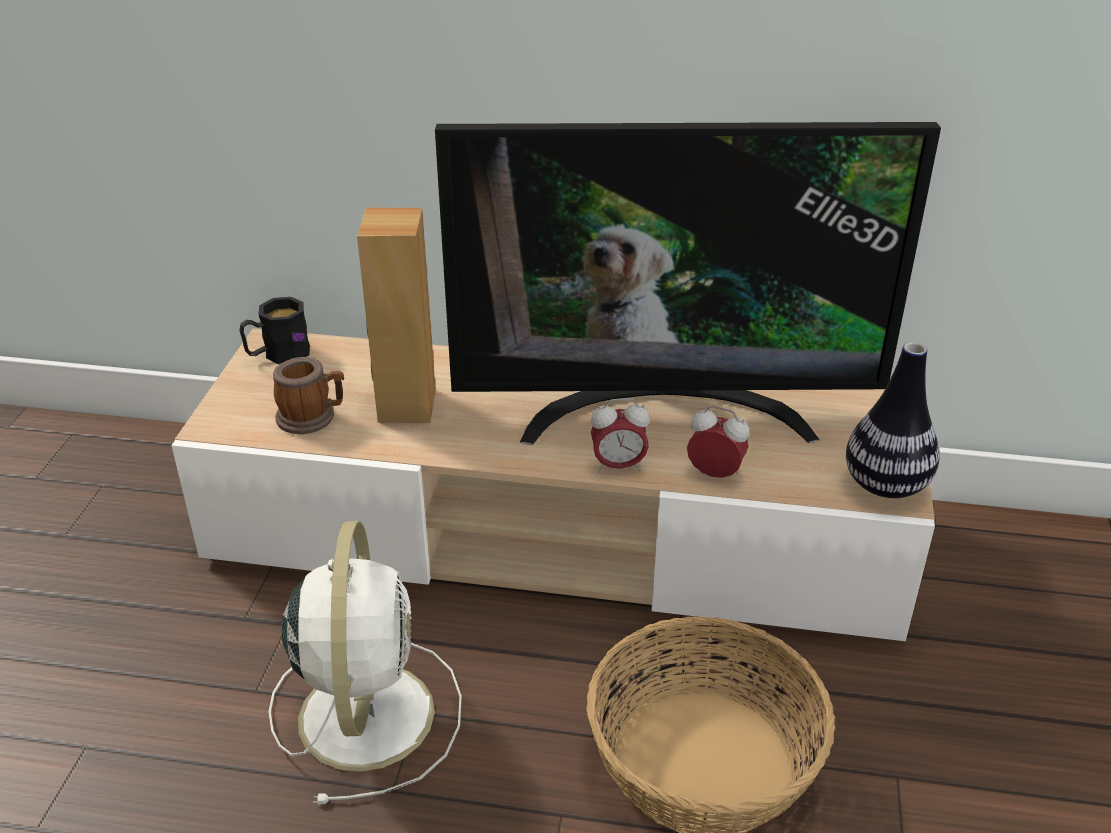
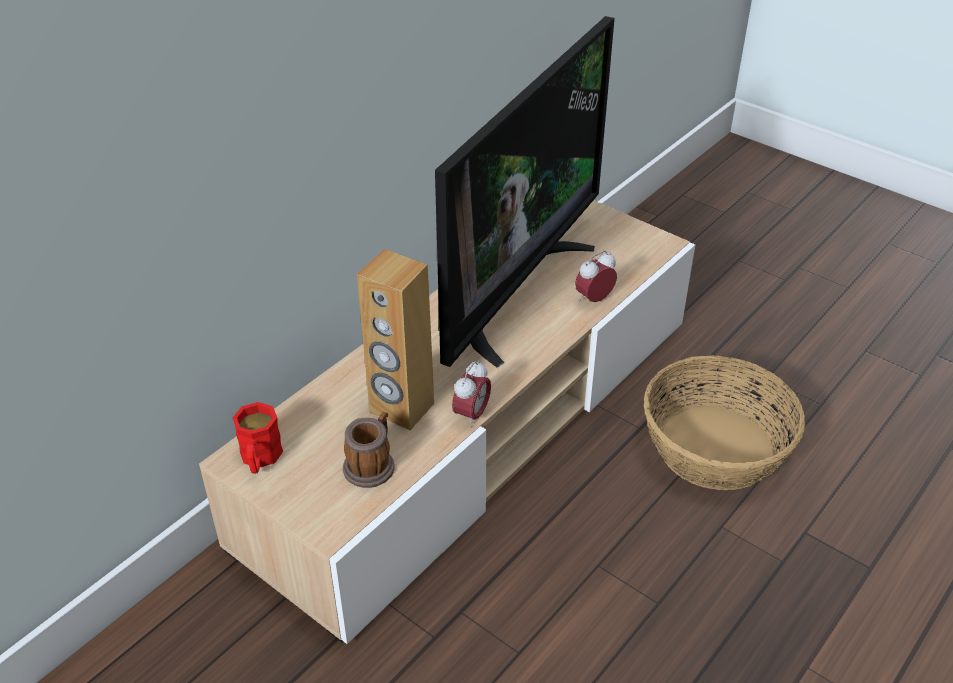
camera: 60 degrees left, 5 degrees up
black mug [239,297,310,364] -> red mug [233,402,283,474]
white fan [268,521,462,805] -> none
alarm clock [591,398,650,473] -> alarm clock moved to [452,360,491,428]
vase [846,342,939,498] -> none

